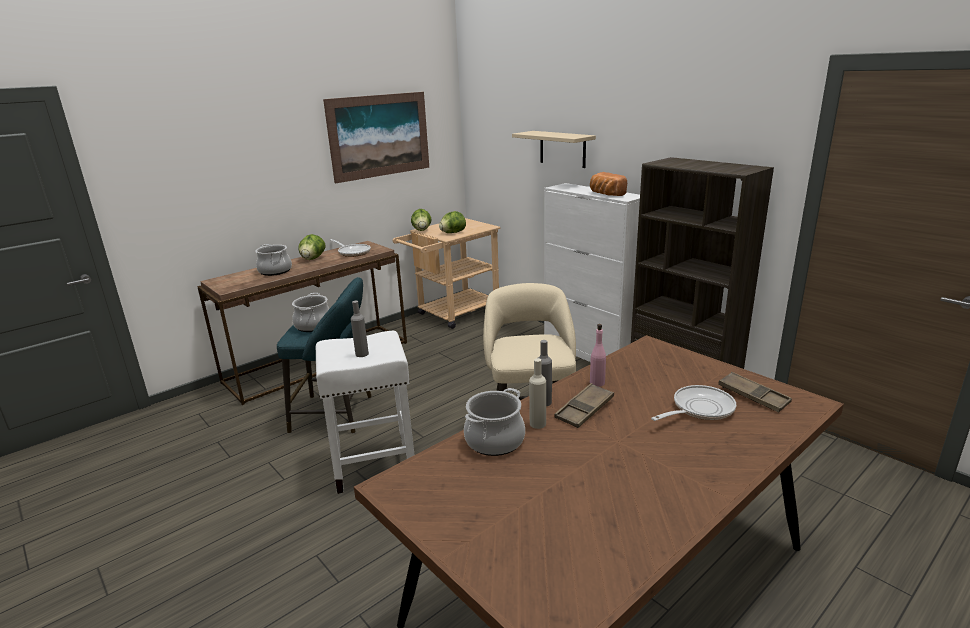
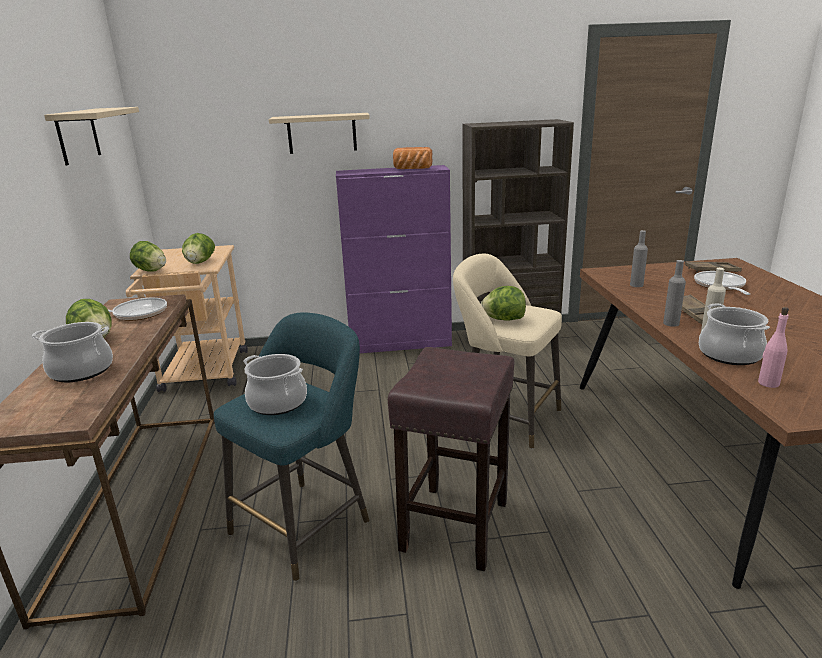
camera: 55 degrees left, 0 degrees up
white stool [316,331,415,494] -> brown stool [388,347,514,571]
picture [323,92,429,183] -> beige shelf [44,107,139,165]
grey bottle [351,301,369,357] -> grey bottle moved to [630,230,648,287]
white cabinet [544,183,640,362] -> purple cabinet [336,165,452,353]
pink bottle [590,324,606,387] -> pink bottle moved to [758,307,789,388]
none -> lettuce [481,286,526,321]

